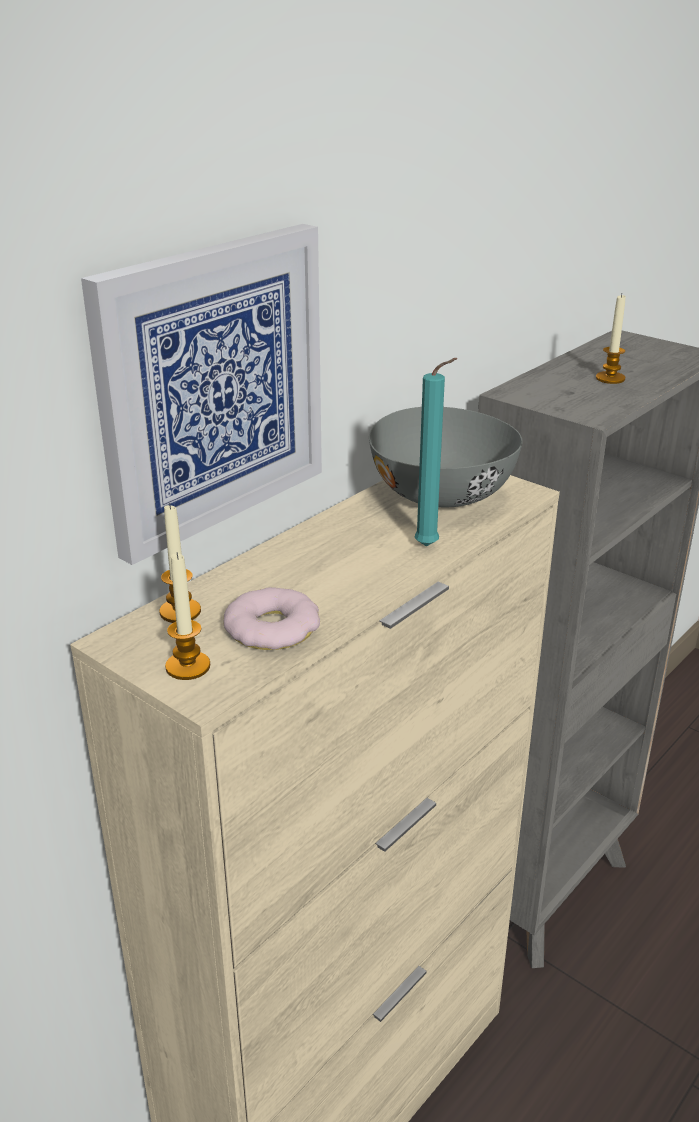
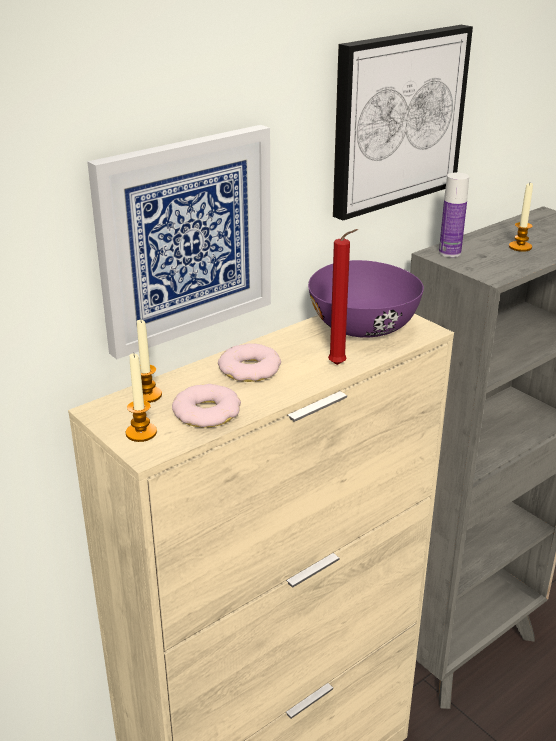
camera: 10 degrees right, 0 degrees up
grey bowl [369,407,523,508] -> purple bowl [308,260,424,338]
turquoise candle [414,358,458,547] -> red candle [328,229,358,365]
none -> donut [218,343,281,382]
none -> picture [333,25,473,221]
none -> bottle [439,173,469,257]

